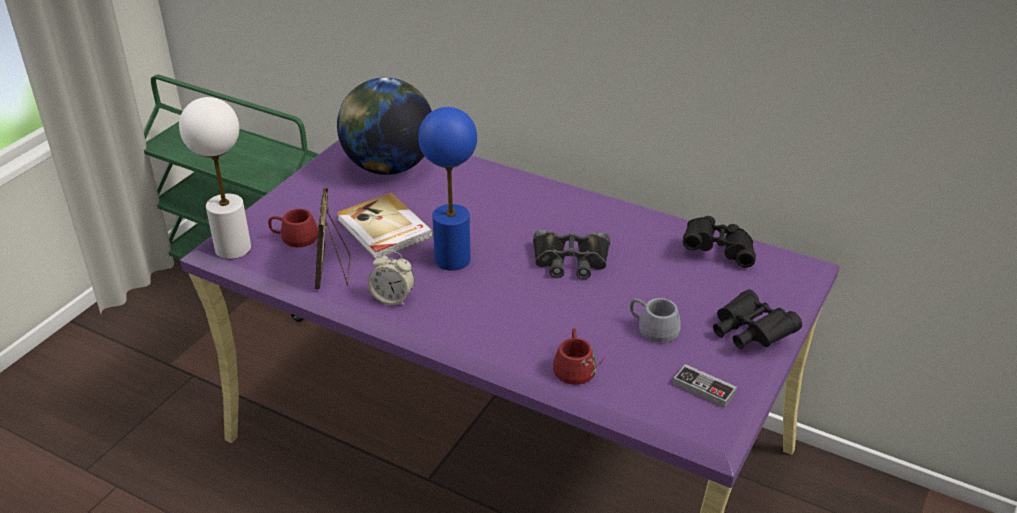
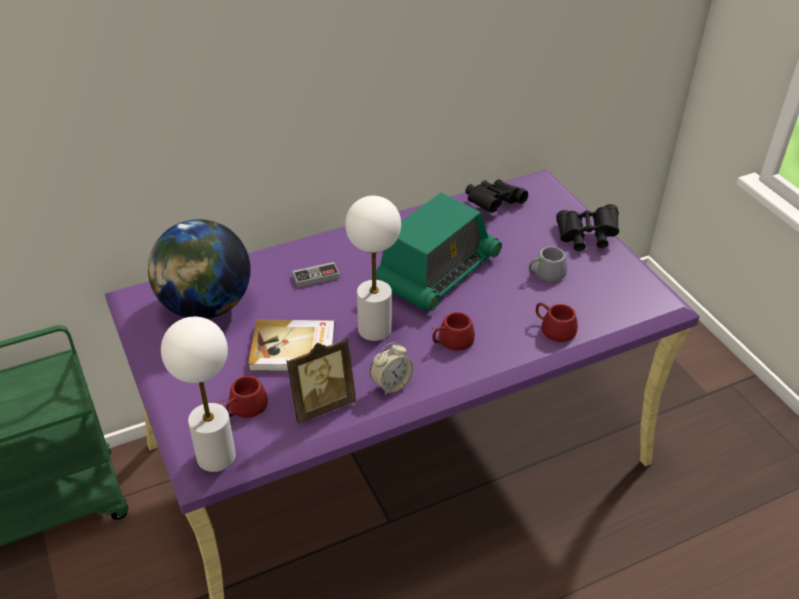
camera: 55 degrees left, 5 degrees up
picture frame [315,188,350,289] -> picture frame turned 60 degrees counterclockwise [286,337,356,424]
blue table lamp [418,107,477,271] -> white table lamp [345,196,401,341]
black binoculars [533,230,610,279] -> radio [376,193,502,311]
game controller [673,364,737,408] -> game controller moved to [292,262,340,287]
none -> red mug [431,312,475,351]

